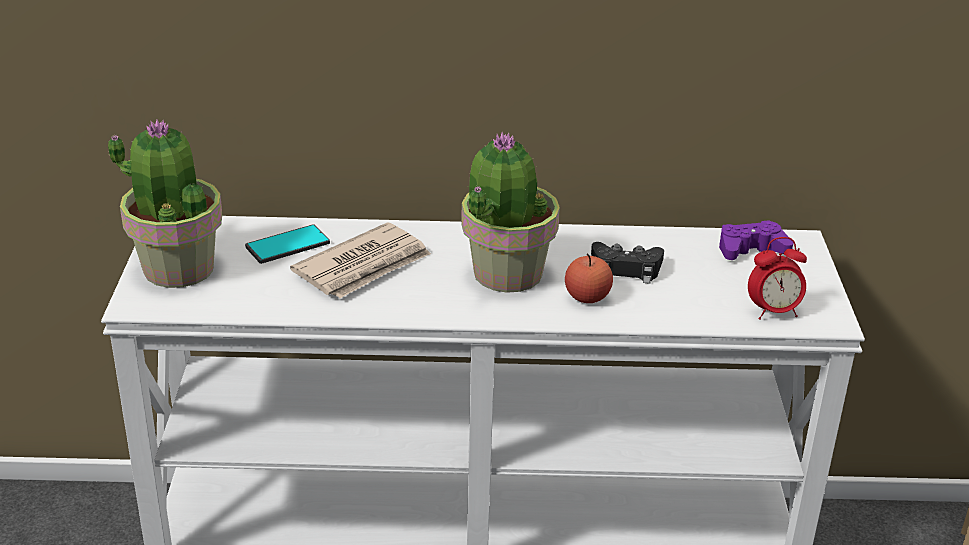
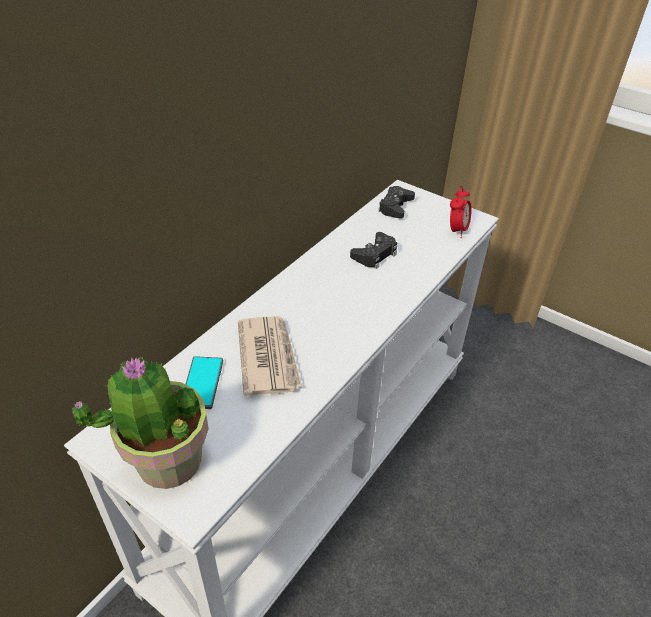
camera: 55 degrees left, 10 degrees up
potted plant [461,132,560,293] -> none
apple [565,254,613,303] -> none
purple game controller [719,220,793,260] -> black game controller [378,186,415,219]

